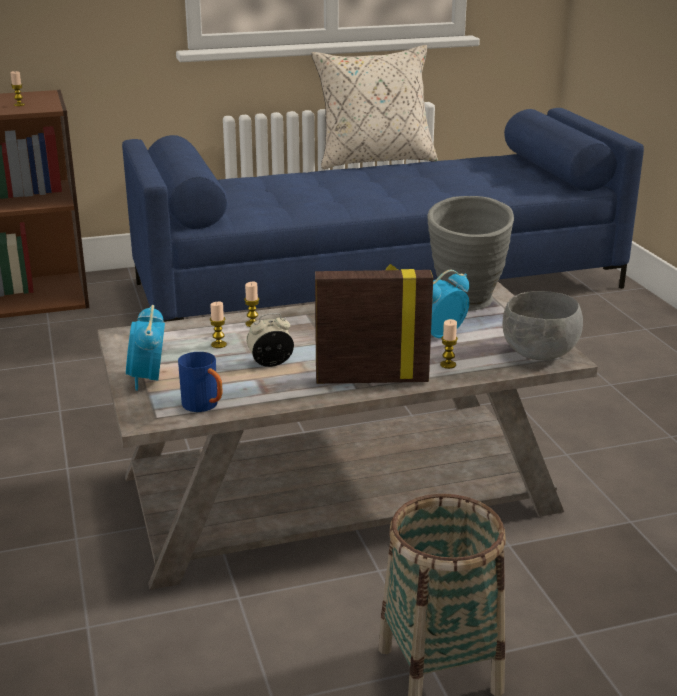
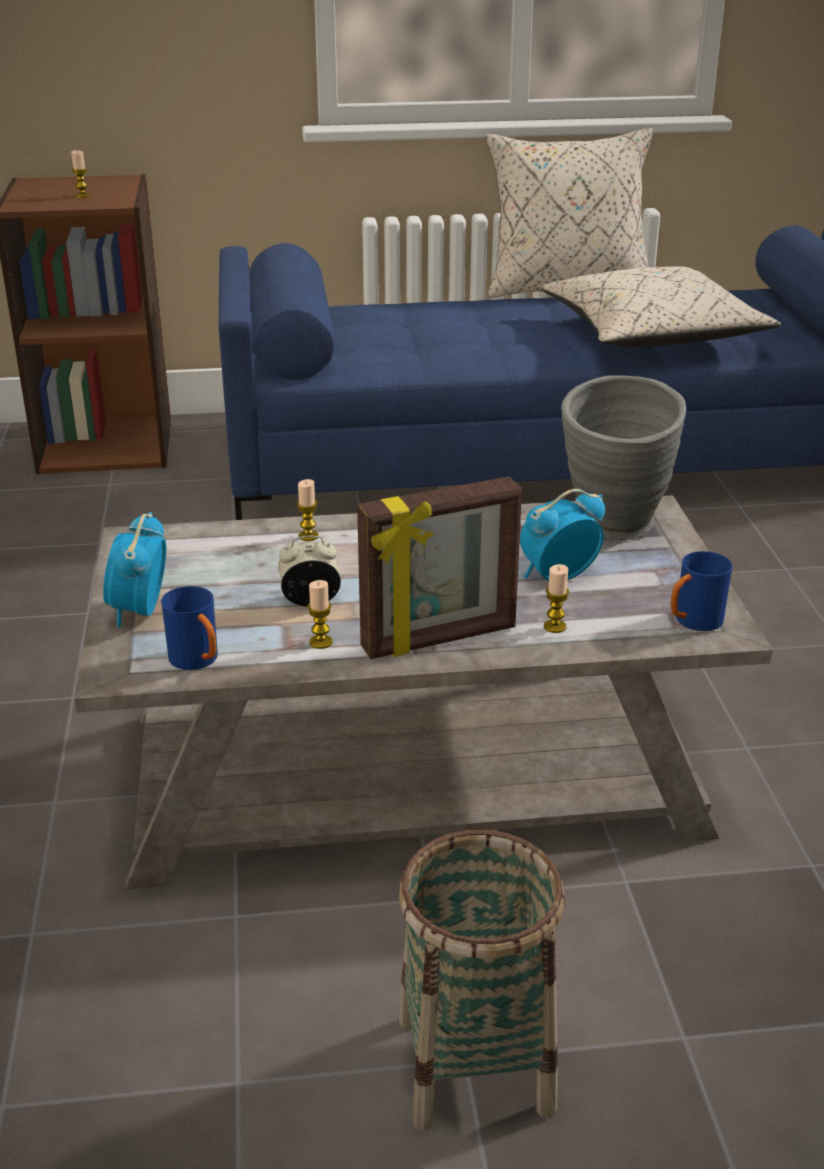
camera: 10 degrees right, 5 degrees up
candle [210,302,227,348] -> candle moved to [308,580,332,649]
picture frame [315,264,433,384] -> picture frame turned 150 degrees clockwise [357,476,522,659]
grey bowl [503,291,583,360] -> blue mug [671,551,732,631]
none -> beige pillow [541,266,781,347]

